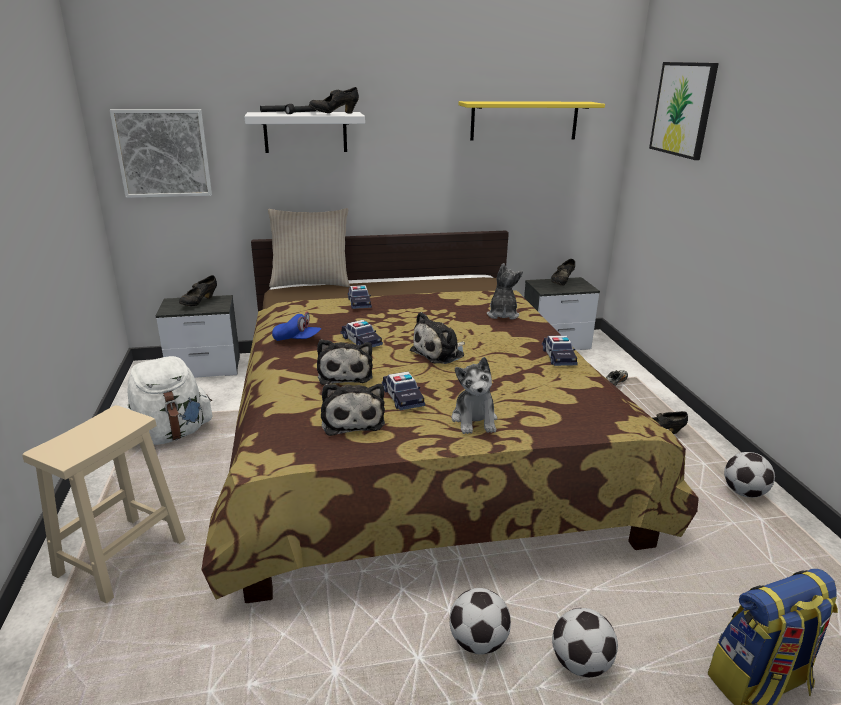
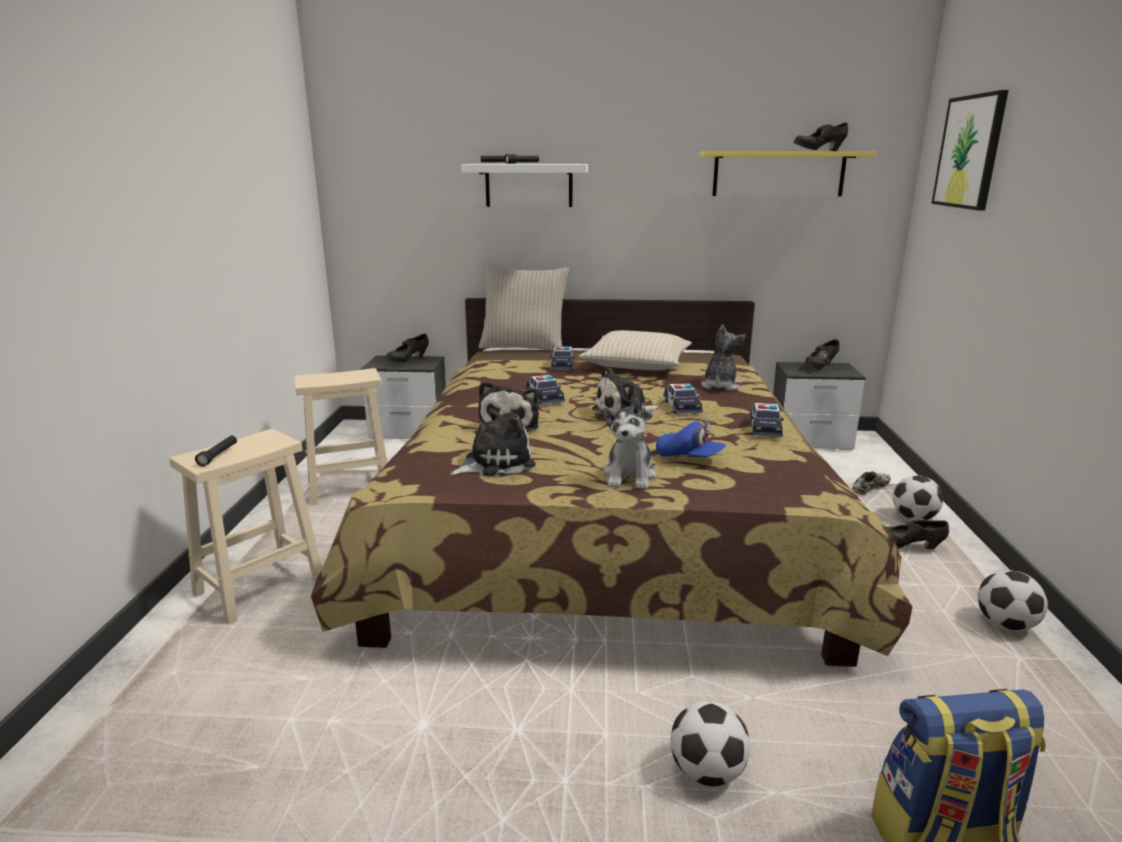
camera: 15 degrees right, 5 degrees down
picture [110,109,212,198] -> none
white backpack [124,356,212,445] -> beige stool [294,368,388,505]
blue cap [272,312,321,341] -> blue cap moved to [656,420,726,457]
black shoe [309,87,359,114] -> black shoe moved to [794,122,848,151]
plush toy [321,384,385,436] -> plush toy turned 120 degrees counterclockwise [450,408,535,476]
toy car [382,372,425,410] -> toy car moved to [663,383,703,414]
football [450,588,511,654] -> football moved to [893,475,943,521]
none -> black flashlight [195,435,237,467]
none -> beige pillow [579,330,692,370]

